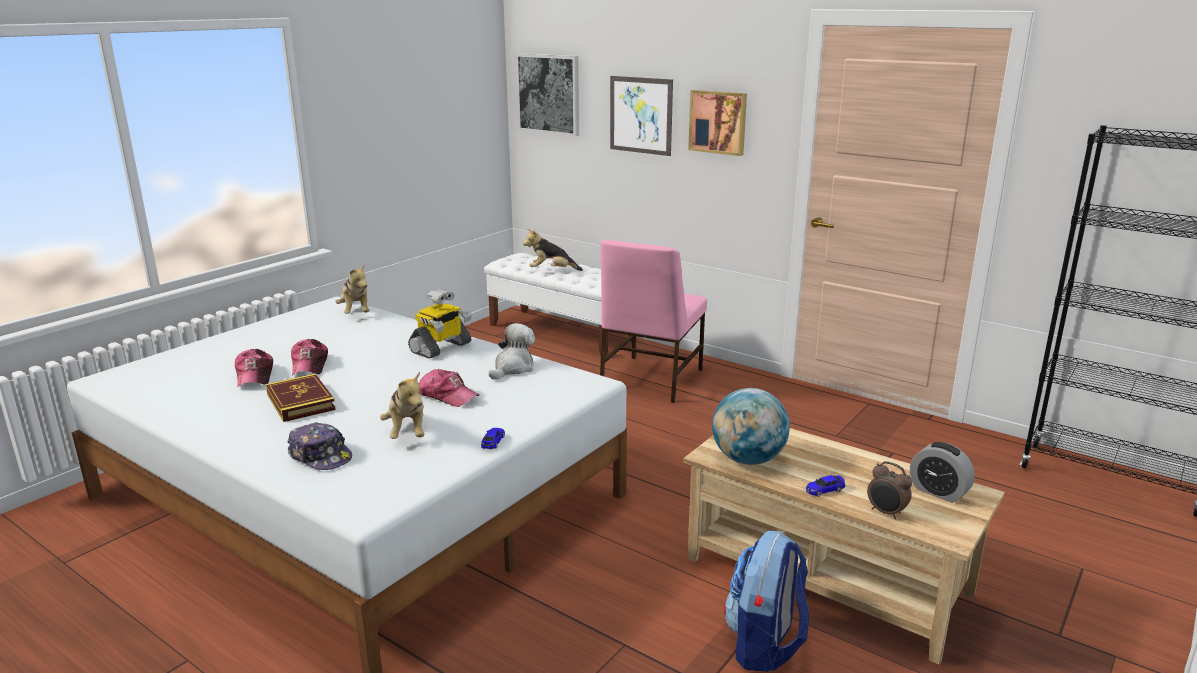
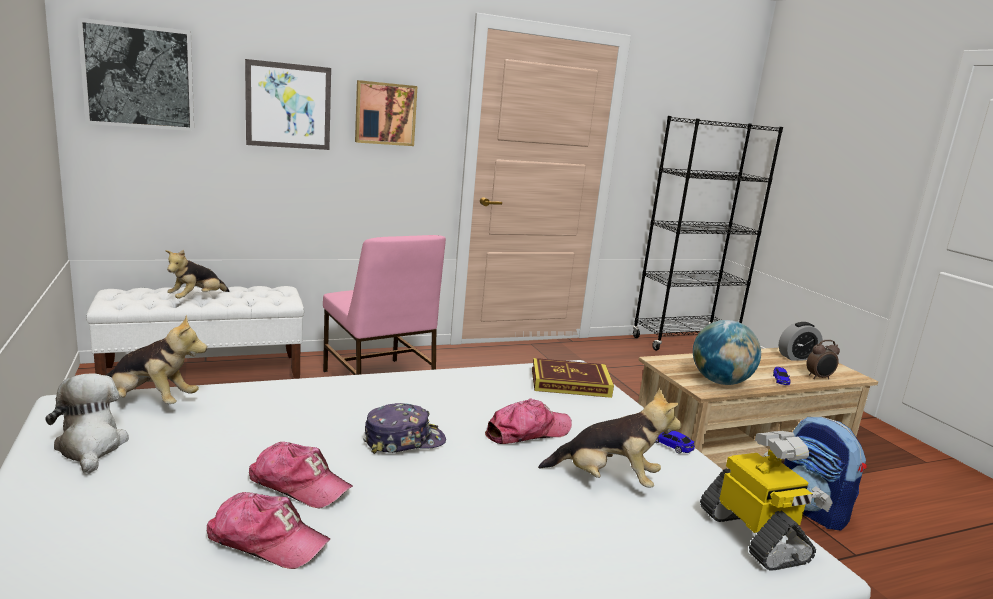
camera: 60 degrees left, 5 degrees down
book [266,374,336,422] -> book moved to [532,358,614,398]
cap [287,422,352,470] -> cap moved to [363,403,446,454]
toy robot [408,289,472,359] -> toy robot moved to [700,431,833,571]
plush toy [489,323,535,380] -> plush toy moved to [45,374,129,474]

